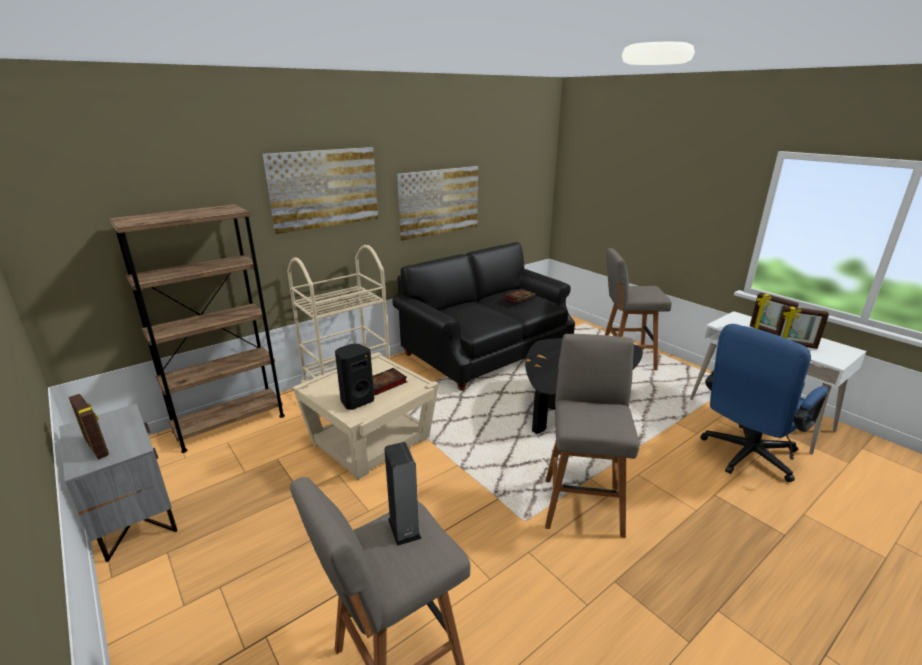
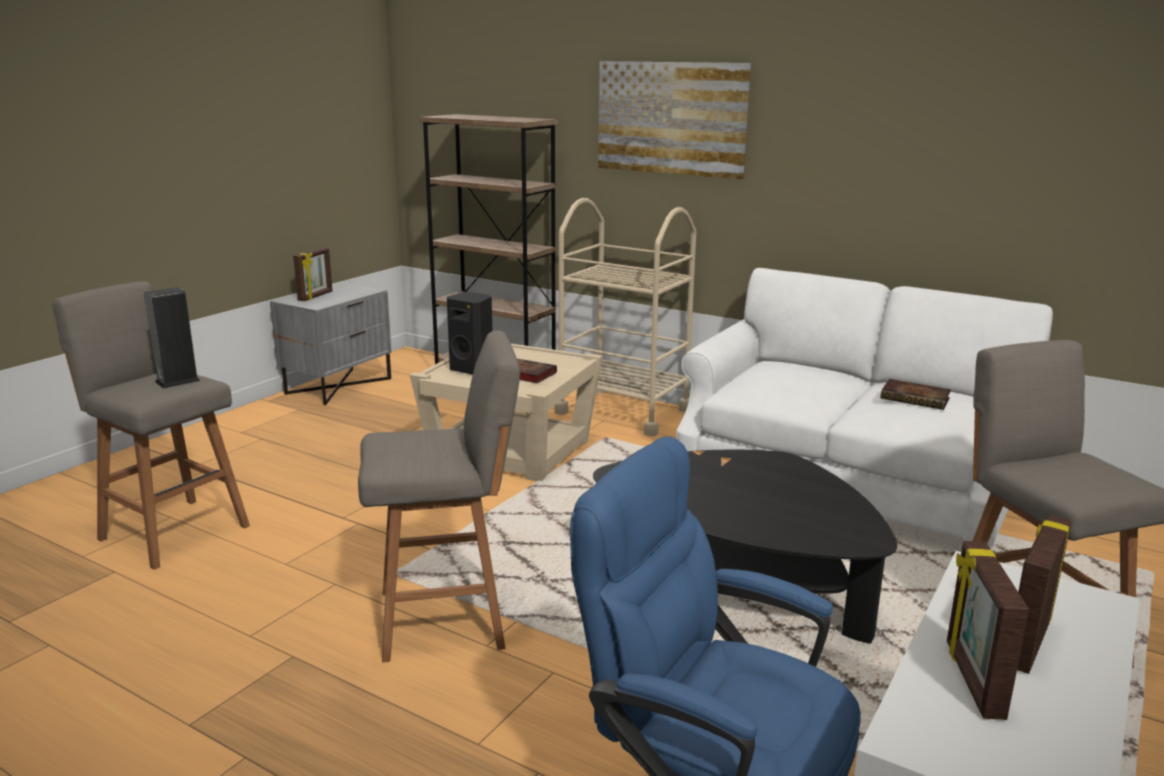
camera: 70 degrees right, 5 degrees down
black sofa [392,242,575,391] -> white sofa [676,268,1053,548]
picture [397,166,478,240] -> none

